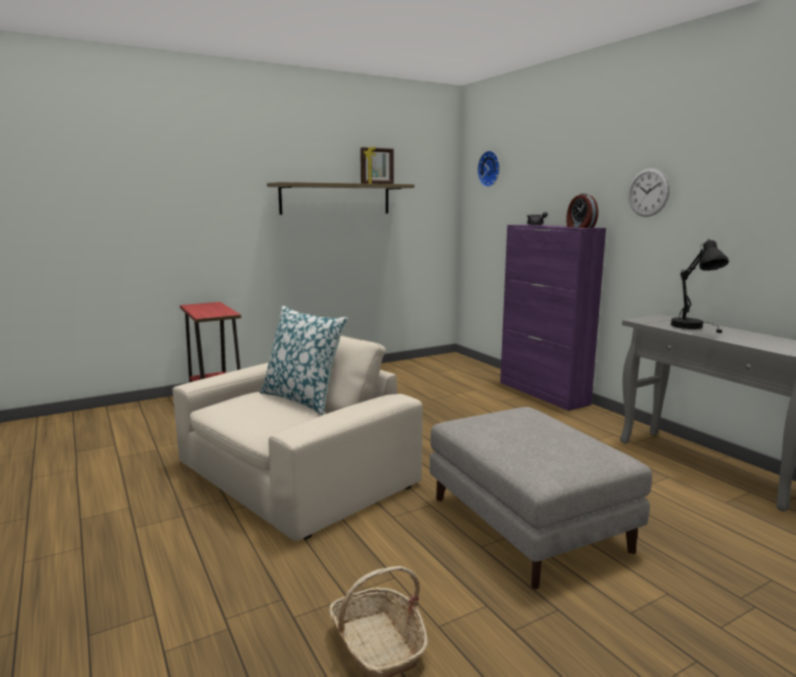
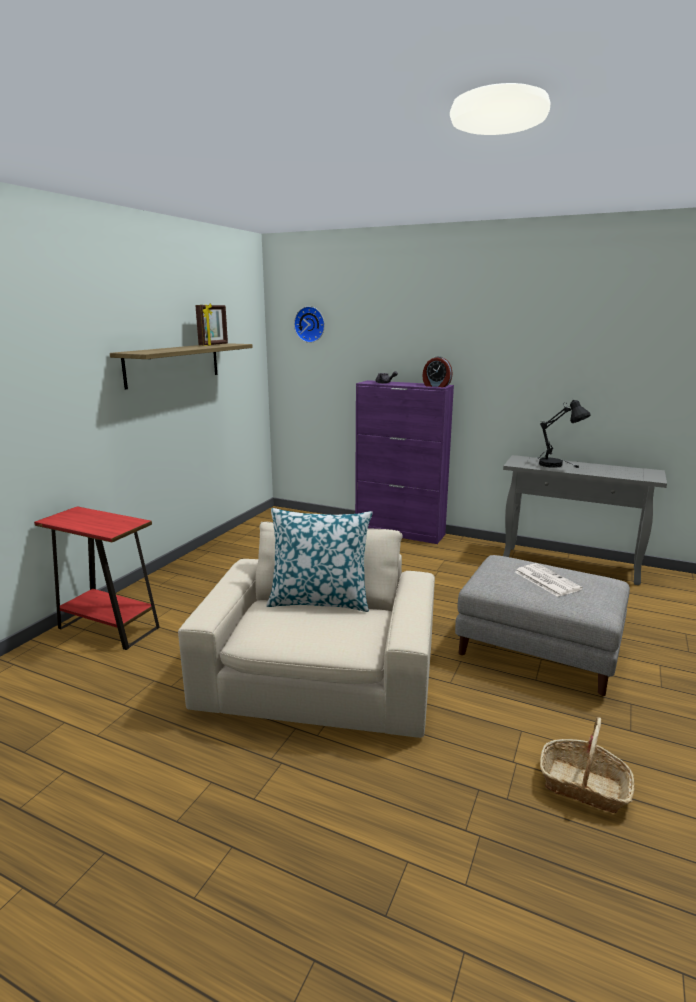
camera: 35 degrees left, 5 degrees up
wall clock [628,168,670,217] -> none
none -> newspaper [515,563,583,597]

